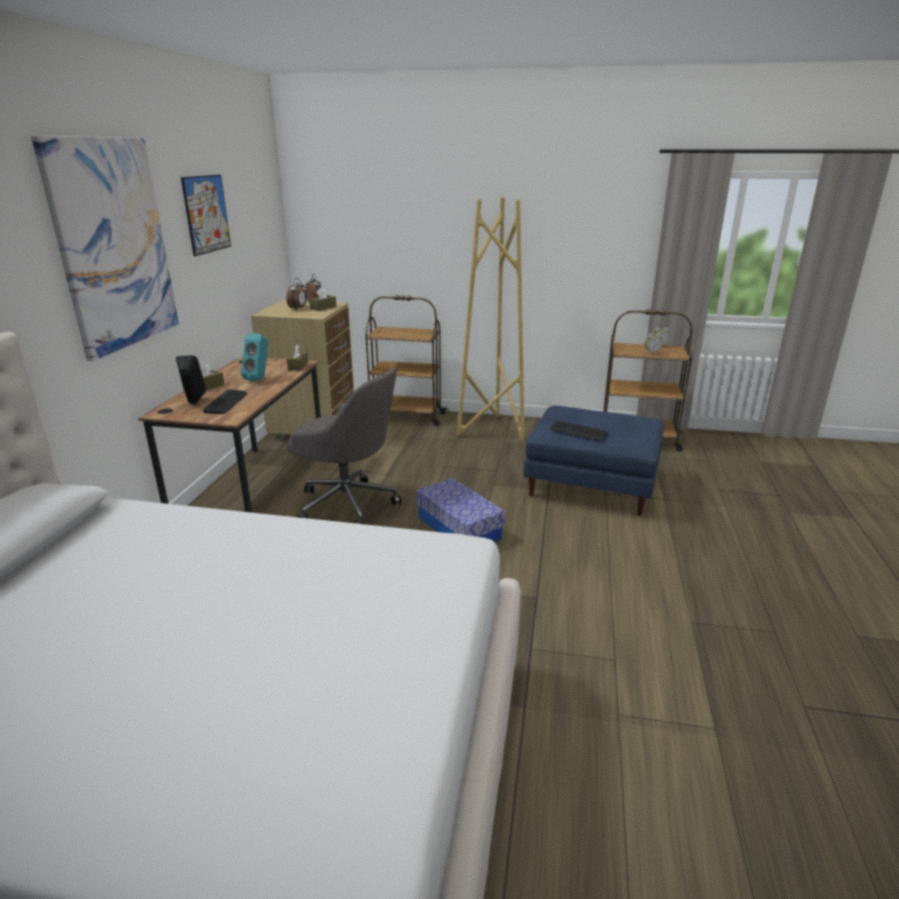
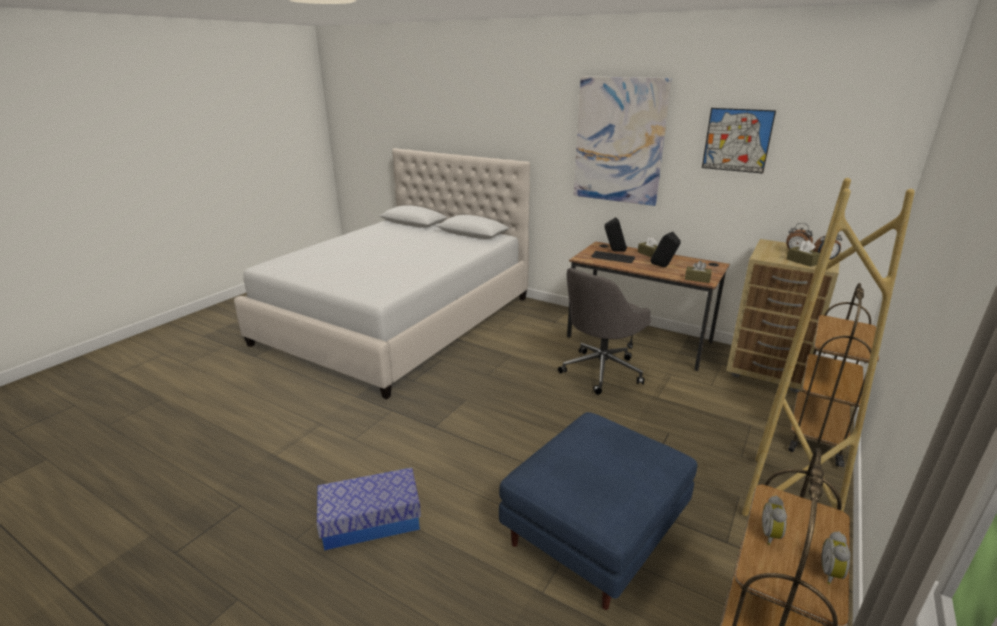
camera: 110 degrees right, 0 degrees up
turquoise speaker [241,333,268,382] -> black speaker [651,232,681,267]
storage box [416,478,505,542] -> storage box moved to [317,468,421,550]
keyboard [550,420,608,441] -> none

